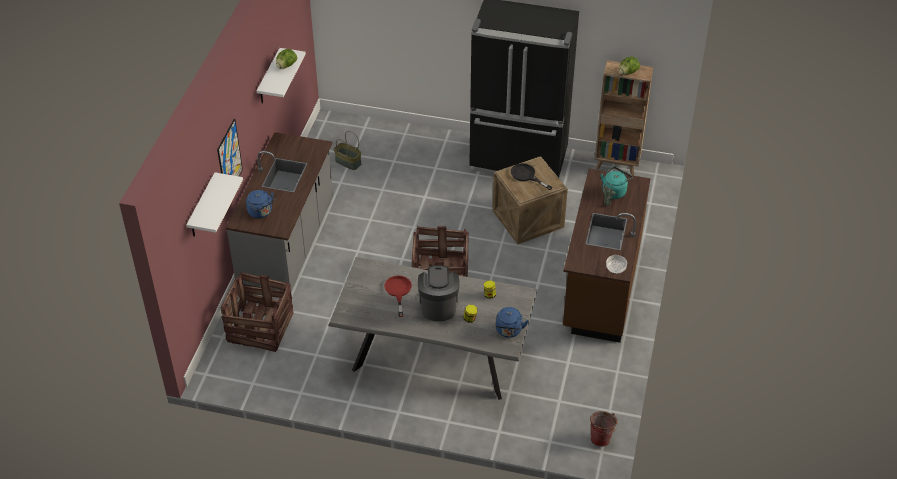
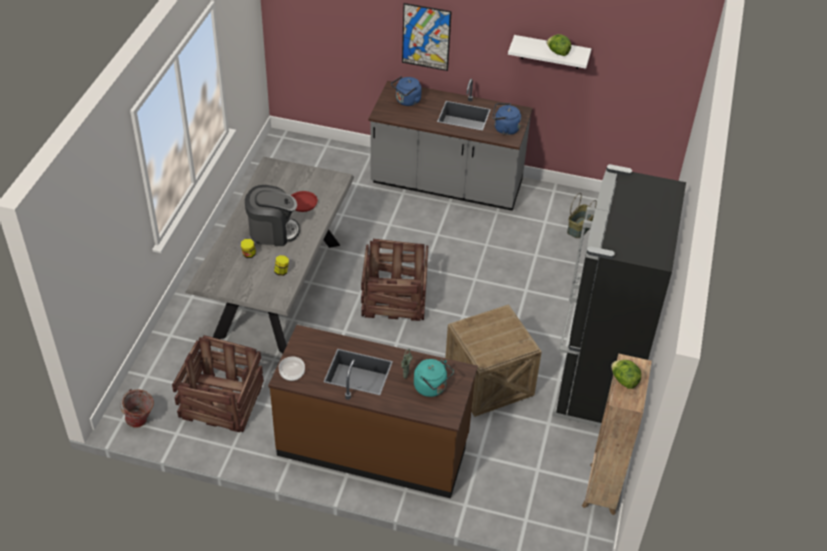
camera: 90 degrees right, 0 degrees up
white shelf [186,172,243,237] -> none
crate [221,272,293,352] -> crate moved to [172,335,264,432]
blue kettle [495,307,529,338] -> blue kettle moved to [493,103,521,135]
black frying pan [511,163,553,190] -> none

